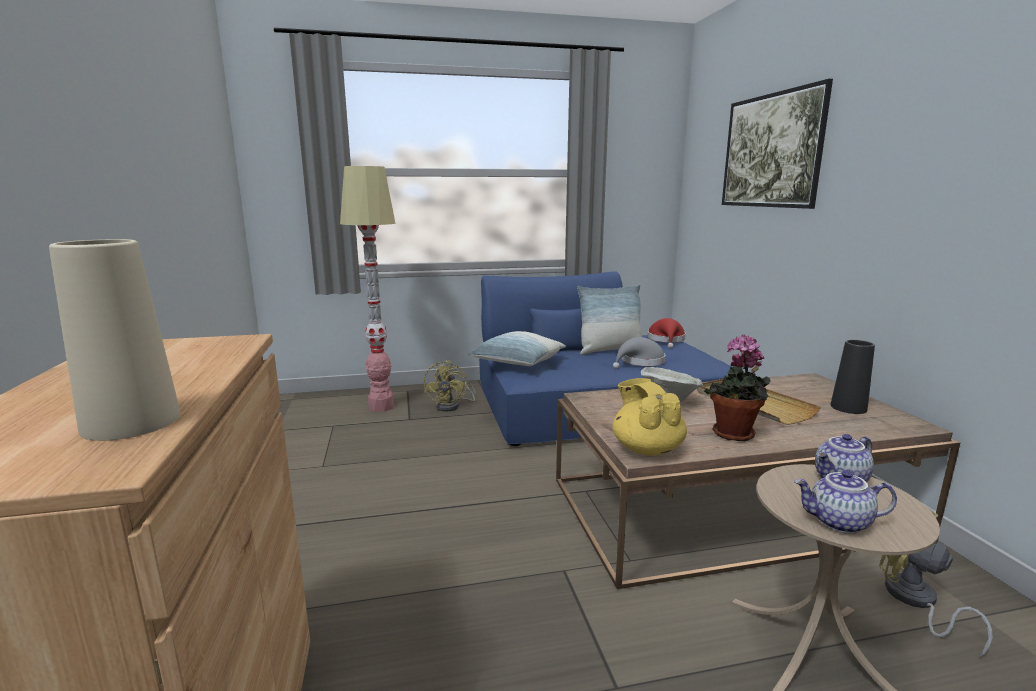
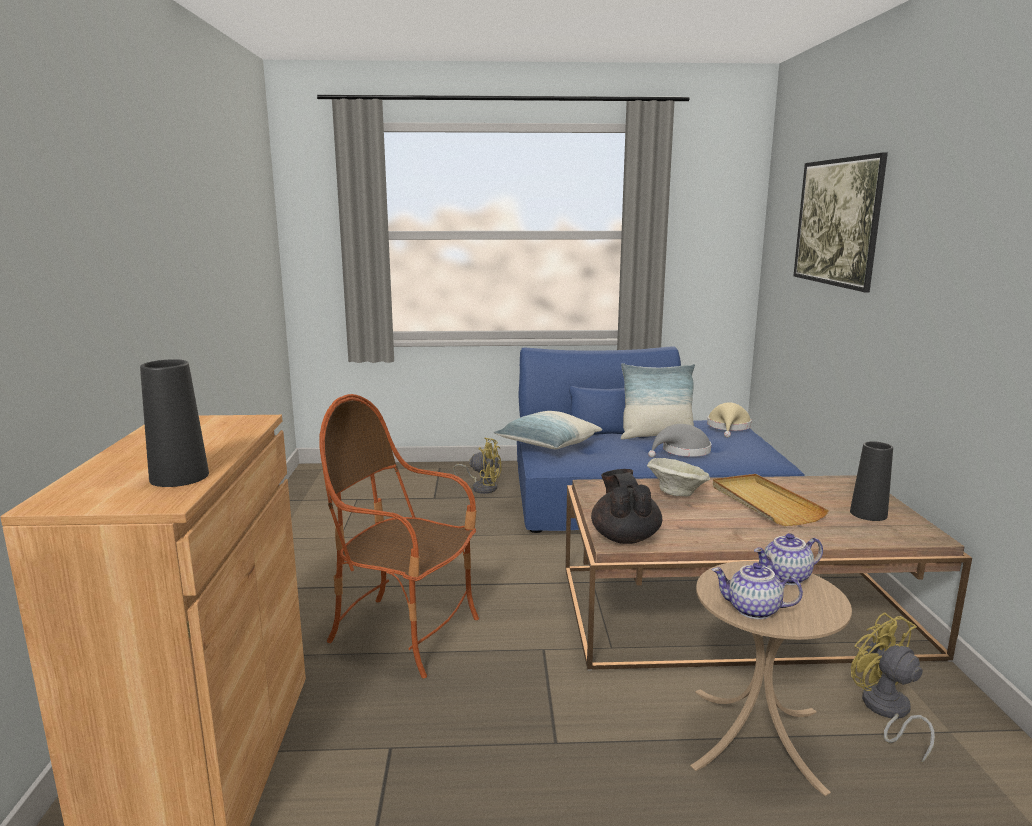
camera: 10 degrees right, 0 degrees up
beige vase [49,239,180,441] -> black vase [140,359,209,487]
floor lamp [340,166,395,412] -> none
yellow fan [424,360,476,412] -> yellow fan turned 90 degrees counterclockwise [453,438,502,494]
yellow teapot [612,378,687,456] -> black teapot [591,469,662,544]
red hat [647,318,686,348] -> beige hat [707,402,751,438]
potted plant [704,334,771,441] -> none
none -> armchair [319,394,479,678]

